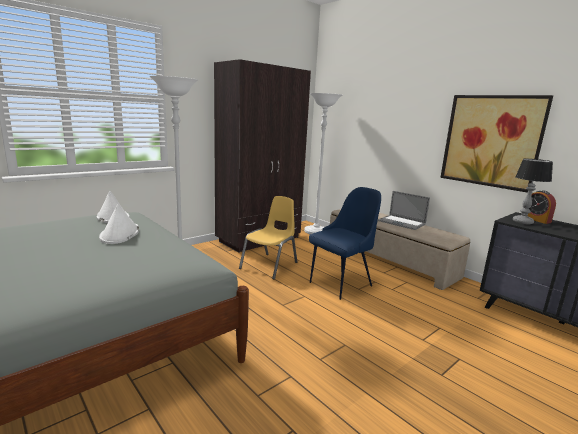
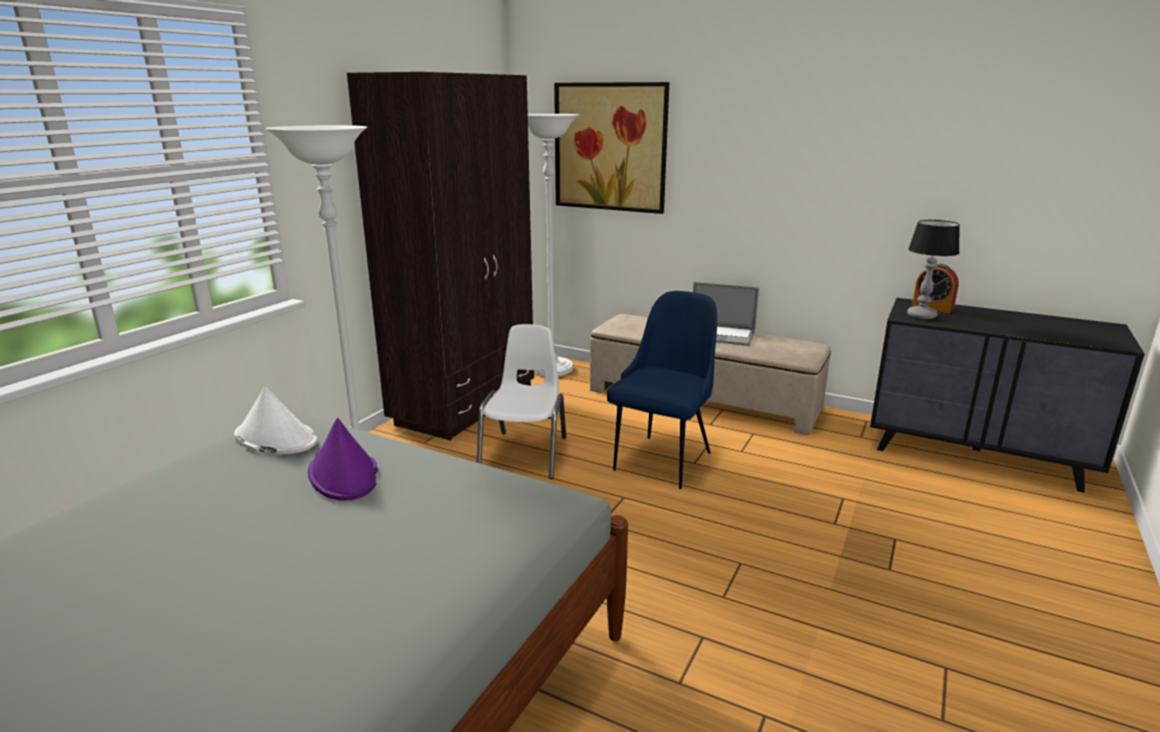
camera: 20 degrees left, 5 degrees up
white hat [99,204,139,244] -> purple hat [308,418,378,501]
yellow chair [239,196,297,280] -> white chair [477,324,566,479]
picture [440,95,553,193] -> picture moved to [554,82,669,214]

